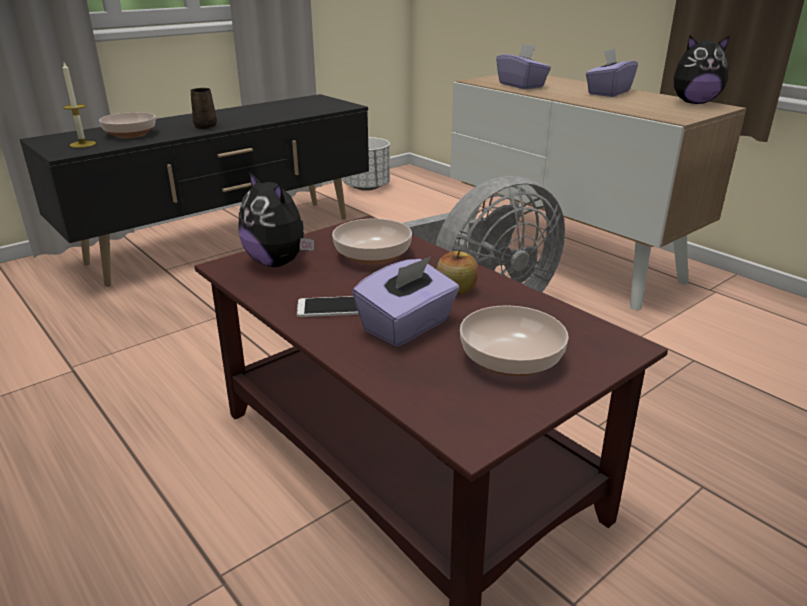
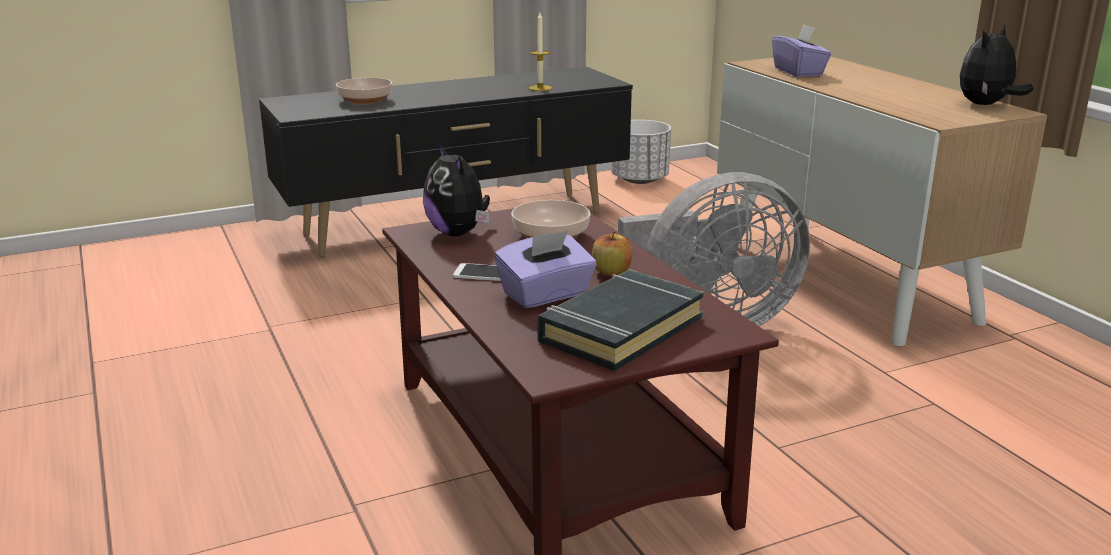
camera: 15 degrees right, 5 degrees down
candle [63,62,96,148] -> candle moved to [529,12,552,91]
brown mug [190,88,217,129] -> none
bowl [460,305,569,376] -> black book [537,270,704,371]
purple tissue box [586,48,638,97] -> none
plush toy [674,35,730,104] -> plush toy turned 120 degrees clockwise [960,25,1033,105]

